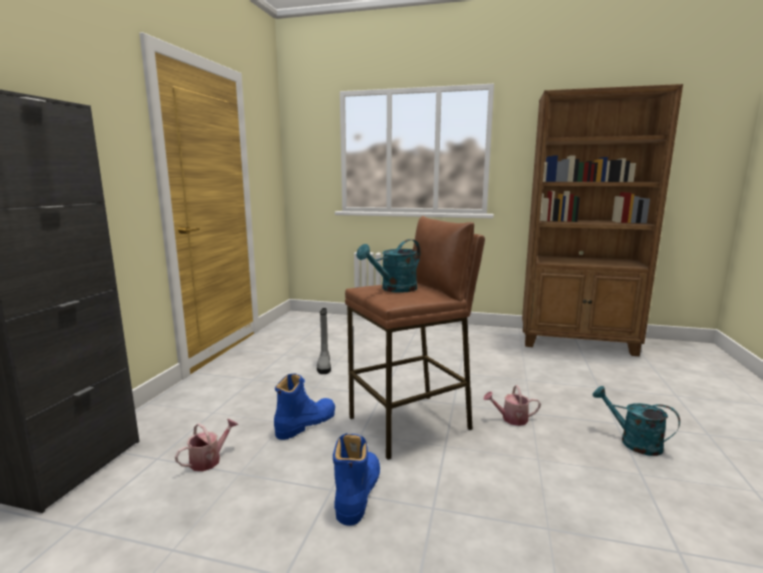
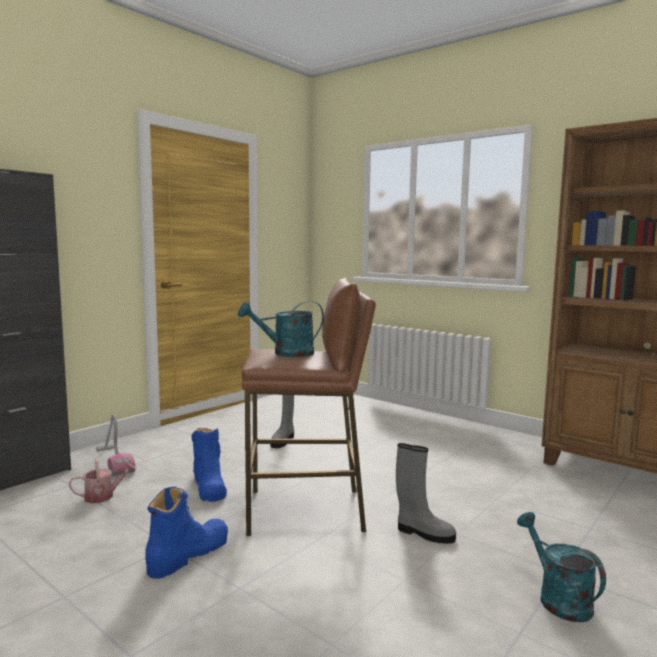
camera: 25 degrees right, 5 degrees down
blue boot [274,373,335,440] -> blue boot turned 90 degrees clockwise [191,428,227,502]
watering can [484,385,541,426] -> grey boot [396,443,456,544]
none -> vacuum cleaner [96,414,135,476]

